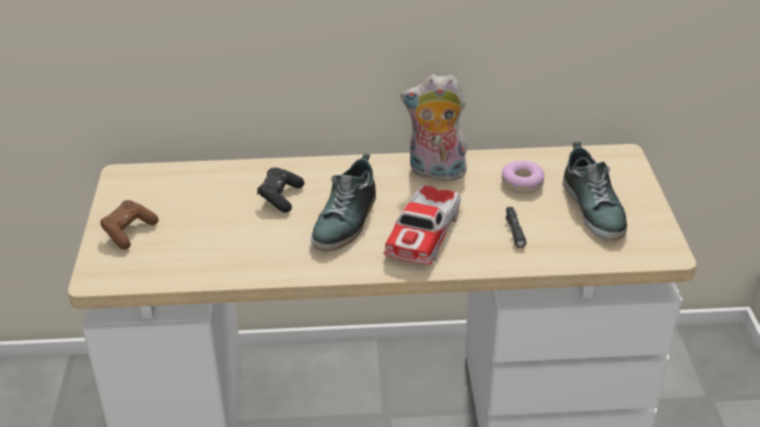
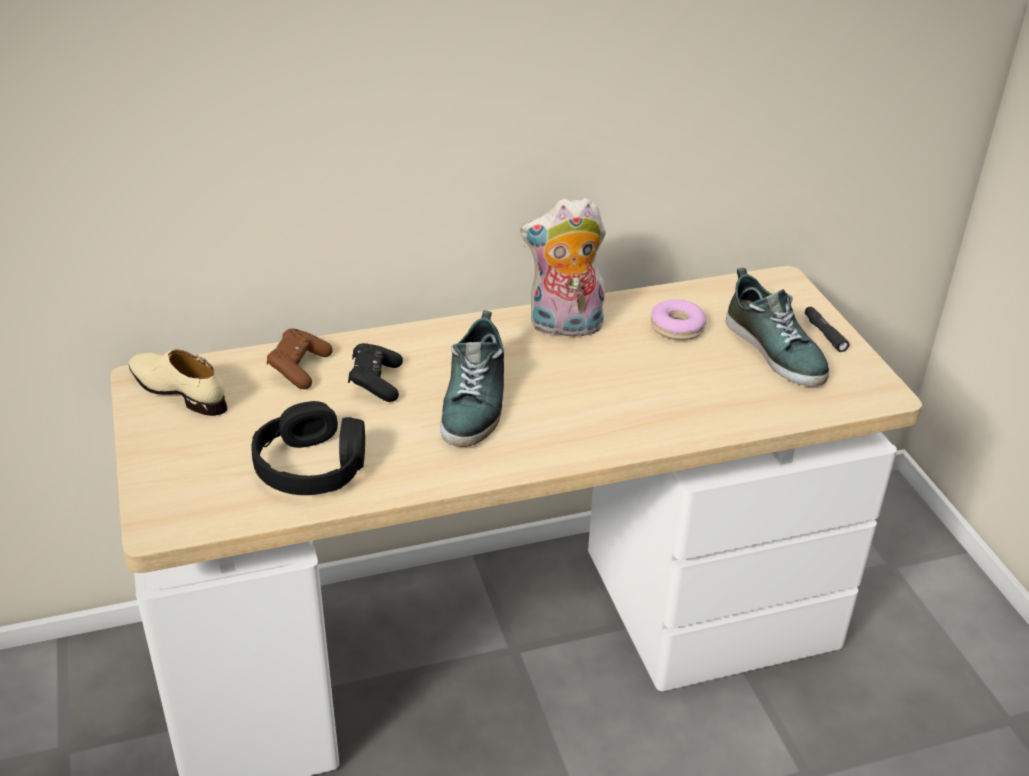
camera: 15 degrees left, 0 degrees up
brown game controller [100,200,158,250] -> brown game controller moved to [267,328,333,389]
toy car [383,185,461,265] -> none
black flashlight [506,207,527,248] -> black flashlight moved to [805,307,850,352]
none -> beige shoe [129,349,227,416]
none -> black headphones [251,401,365,495]

